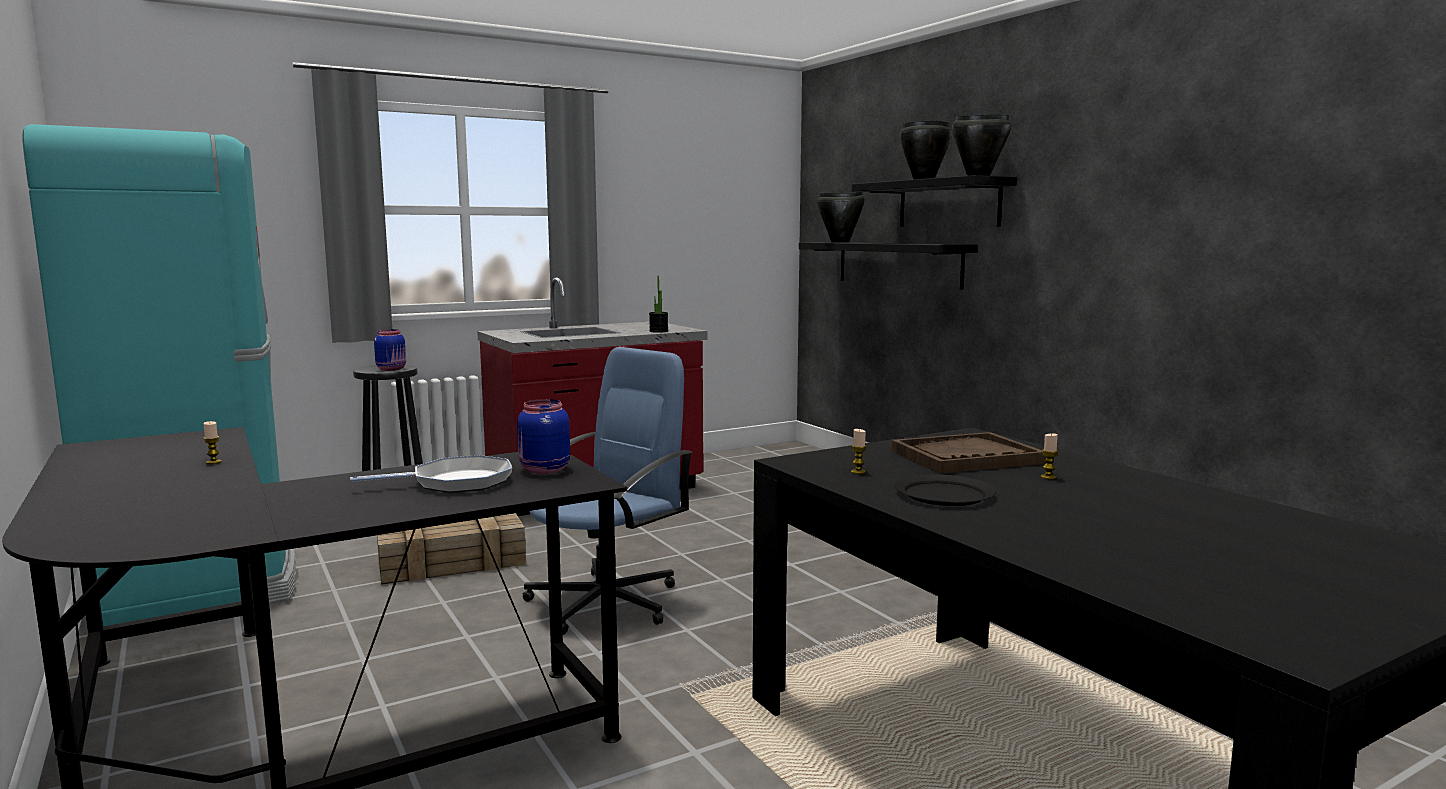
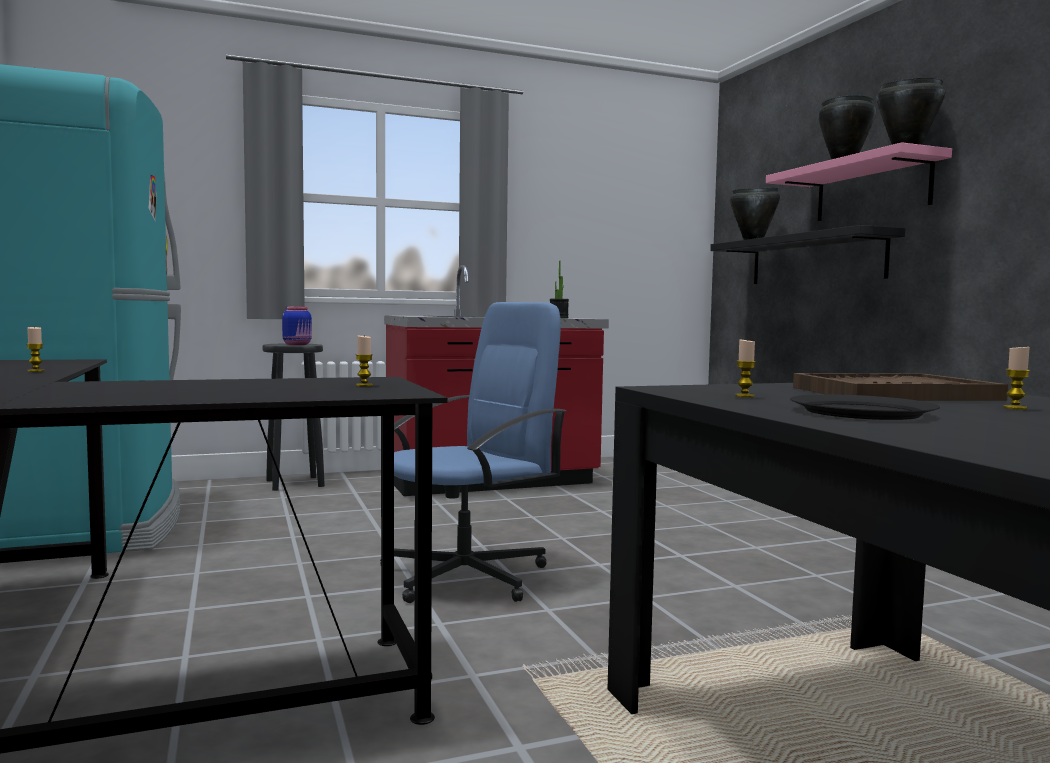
camera: 10 degrees right, 5 degrees down
frying pan [350,455,512,493] -> none
crate [377,513,526,585] -> none
blue jar [517,399,570,474] -> candle [356,336,373,386]
black shelf [852,175,1017,227] -> pink shelf [766,142,952,221]

